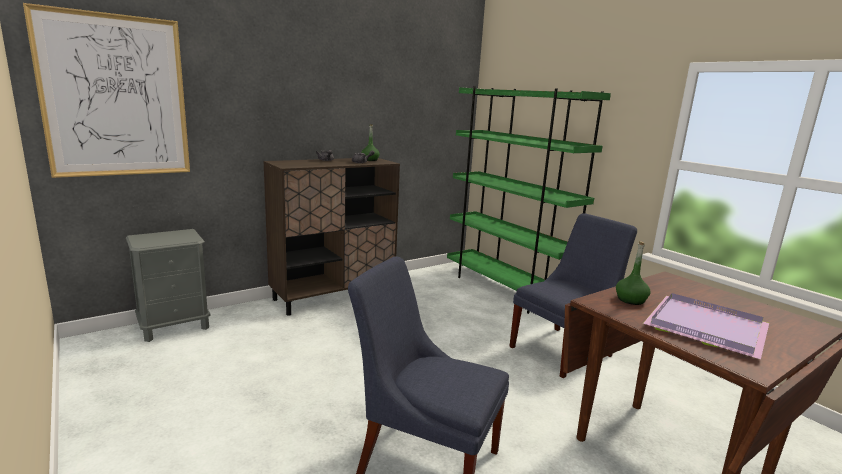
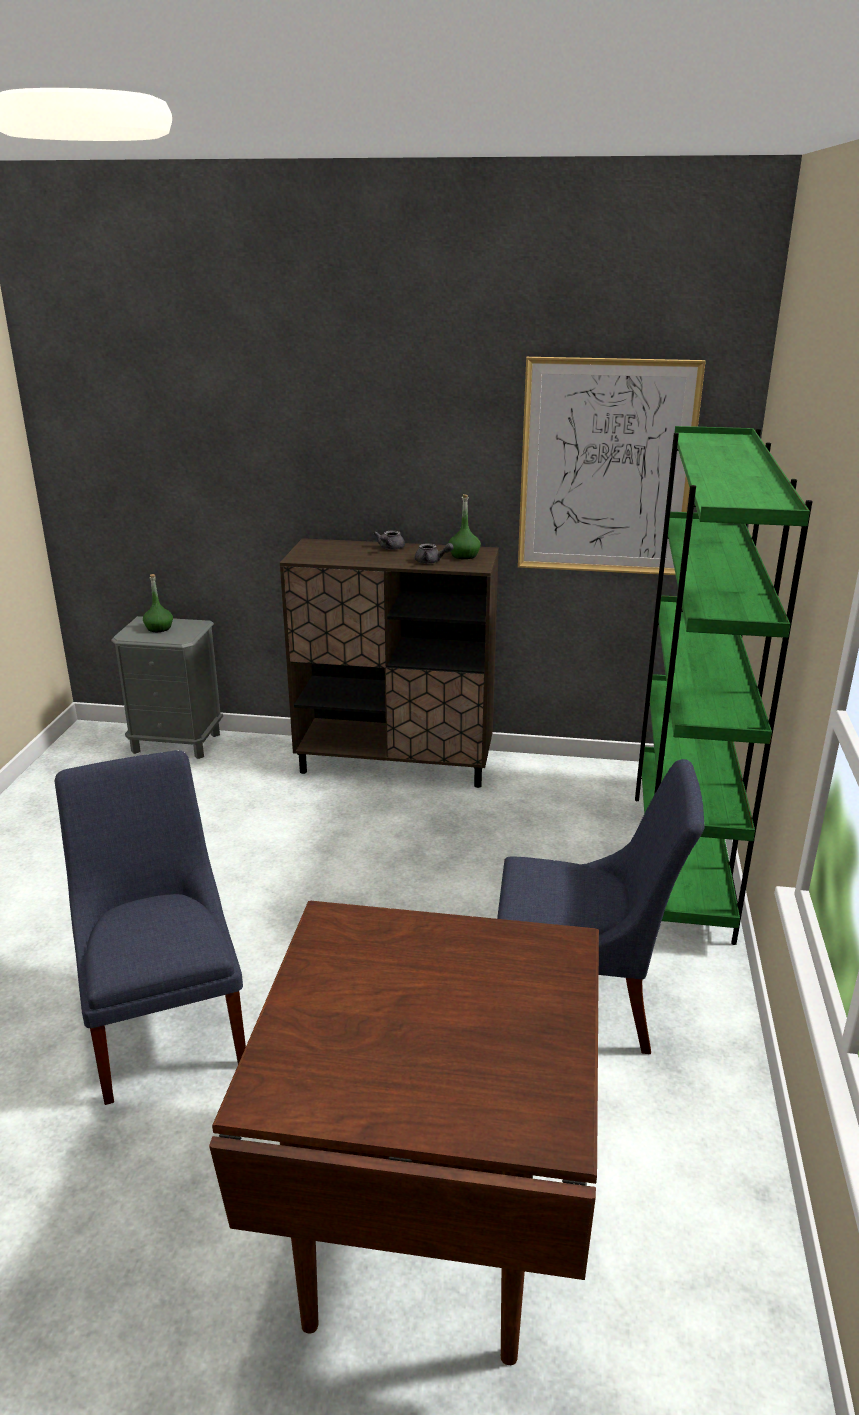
camera: 45 degrees right, 10 degrees up
picture [23,3,190,178] -> picture moved to [518,357,706,575]
green bottle [616,241,651,305] -> green bottle moved to [143,574,173,632]
purple tray [643,293,769,359] -> none

